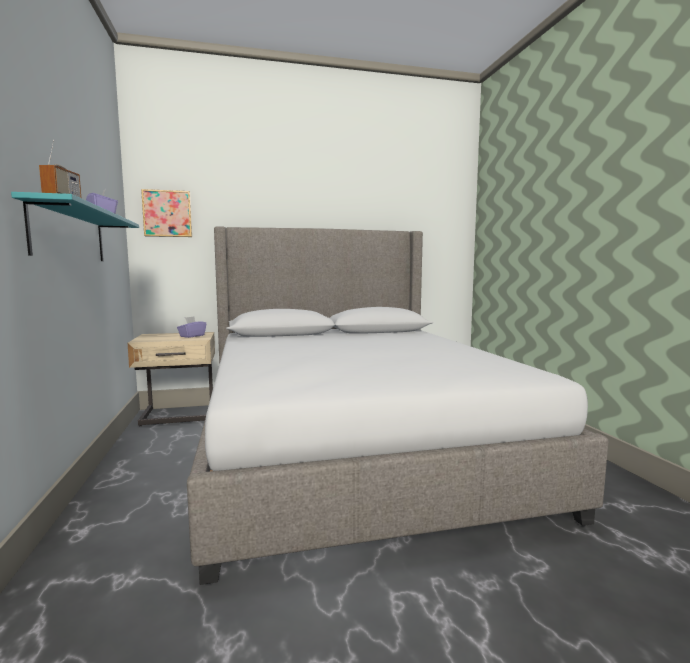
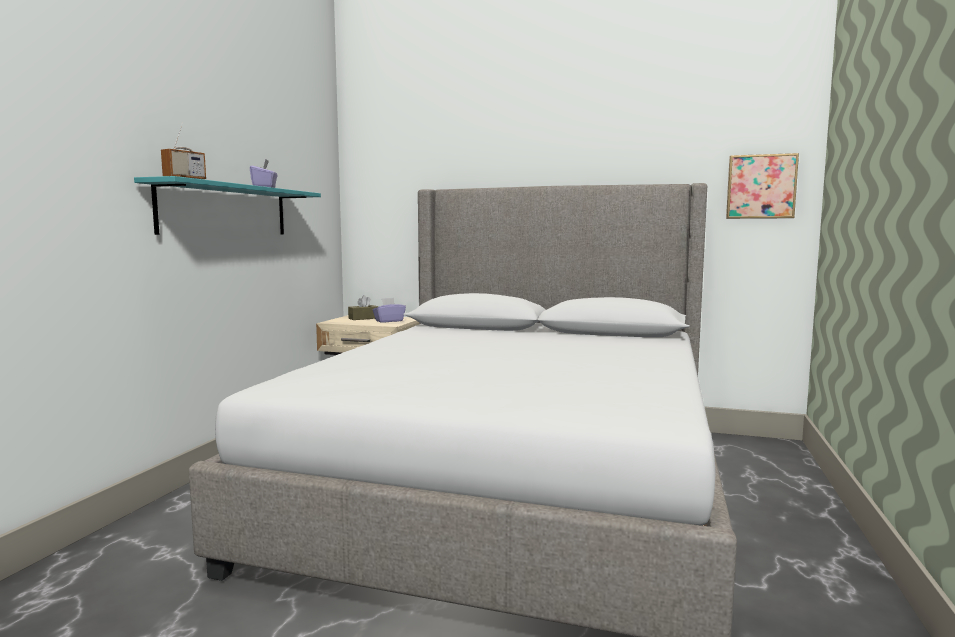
camera: 30 degrees right, 0 degrees up
picture [141,189,192,237] -> picture moved to [726,153,799,219]
none -> brown tissue box [348,295,379,320]

